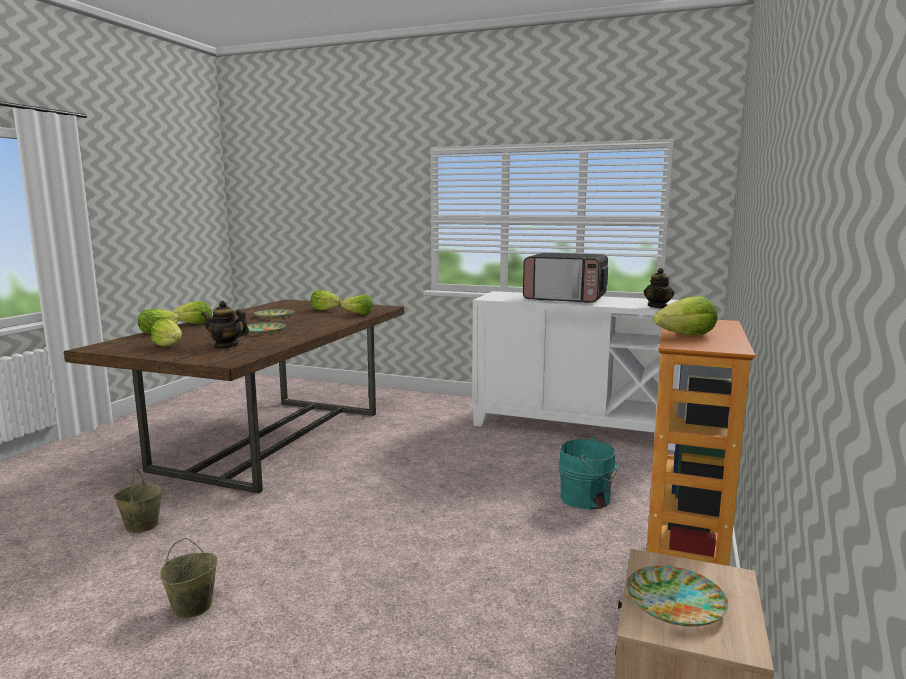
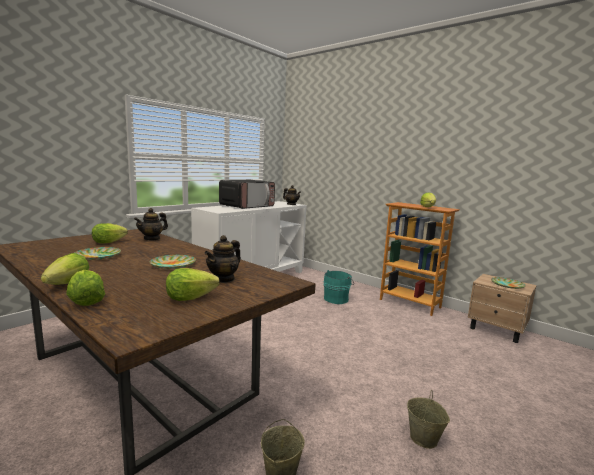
camera: 70 degrees left, 0 degrees up
lettuce [341,295,373,315] -> teapot [134,208,168,241]

